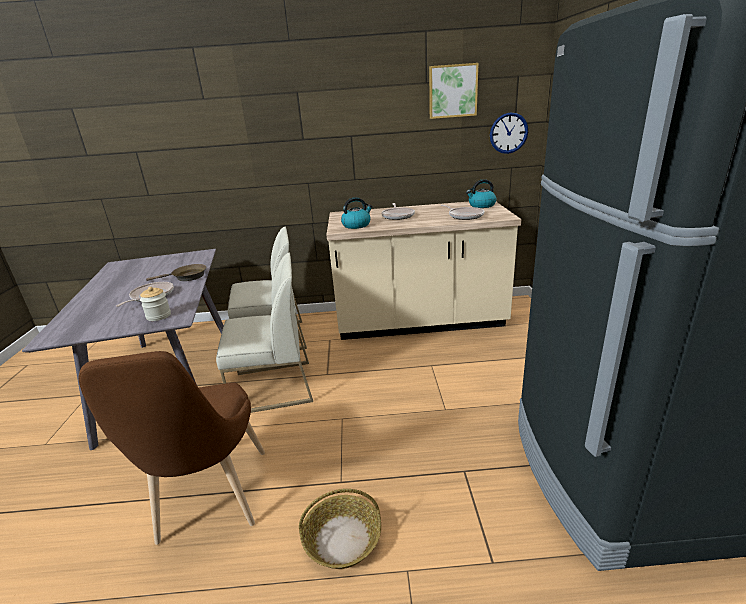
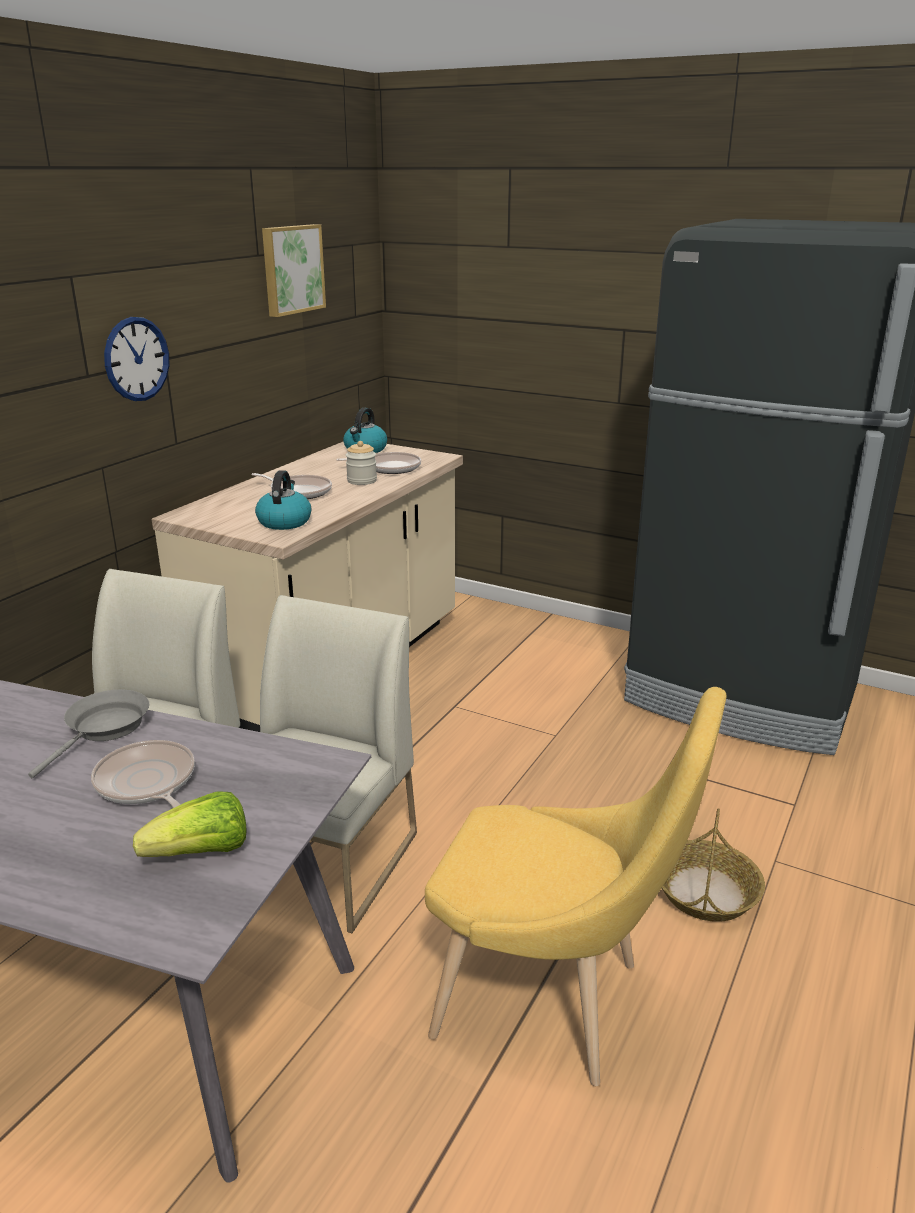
camera: 60 degrees left, 0 degrees up
brown chair [78,351,265,545] -> yellow chair [425,687,726,1086]
jar [140,287,171,321] -> jar moved to [346,441,377,485]
brown frying pan [146,264,206,281] -> grey frying pan [28,690,149,778]
wall clock [490,112,528,154] -> wall clock moved to [104,317,169,401]
none -> lettuce [133,791,247,857]

